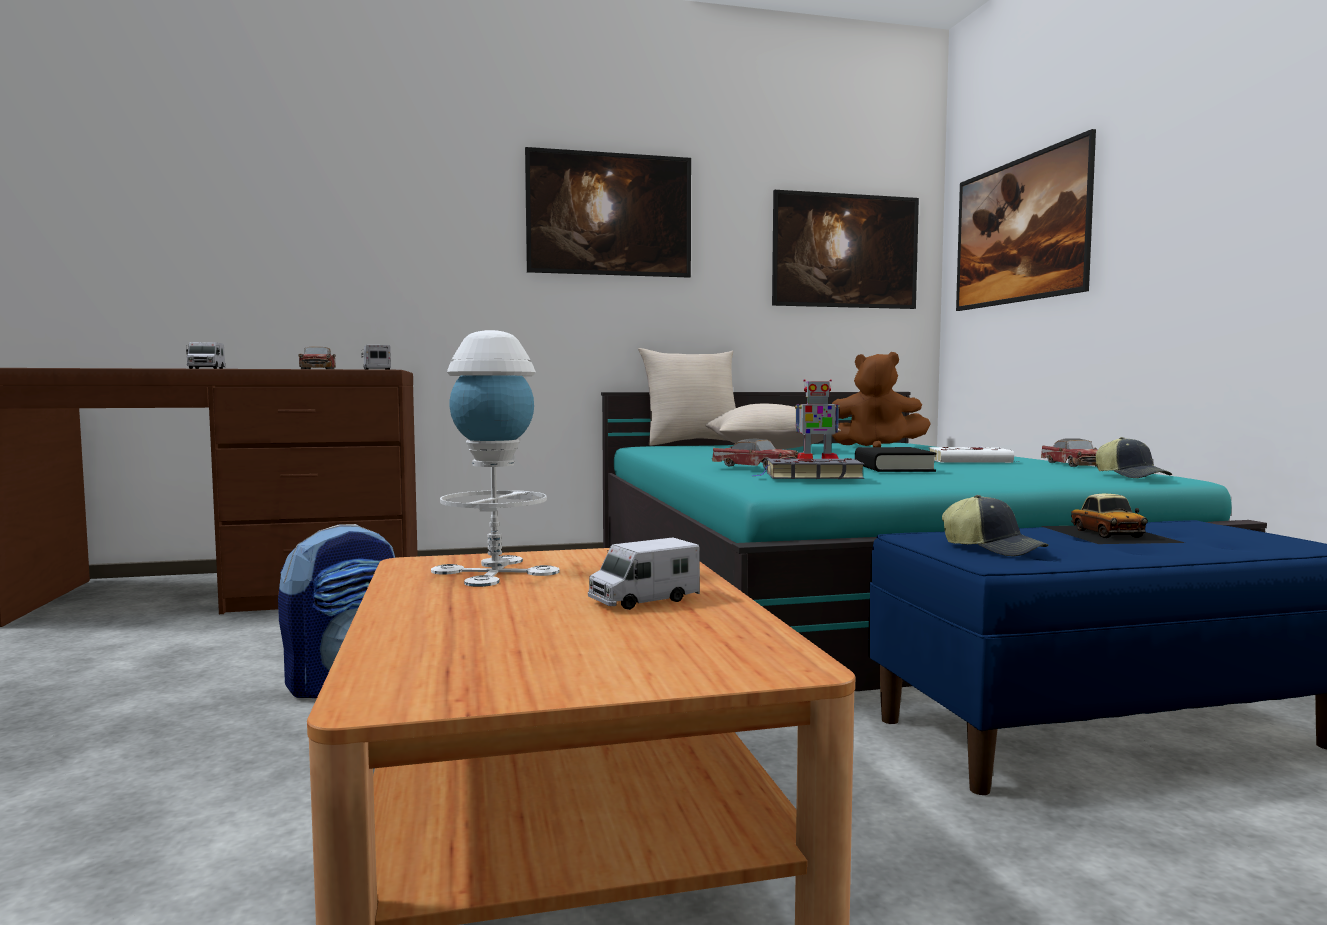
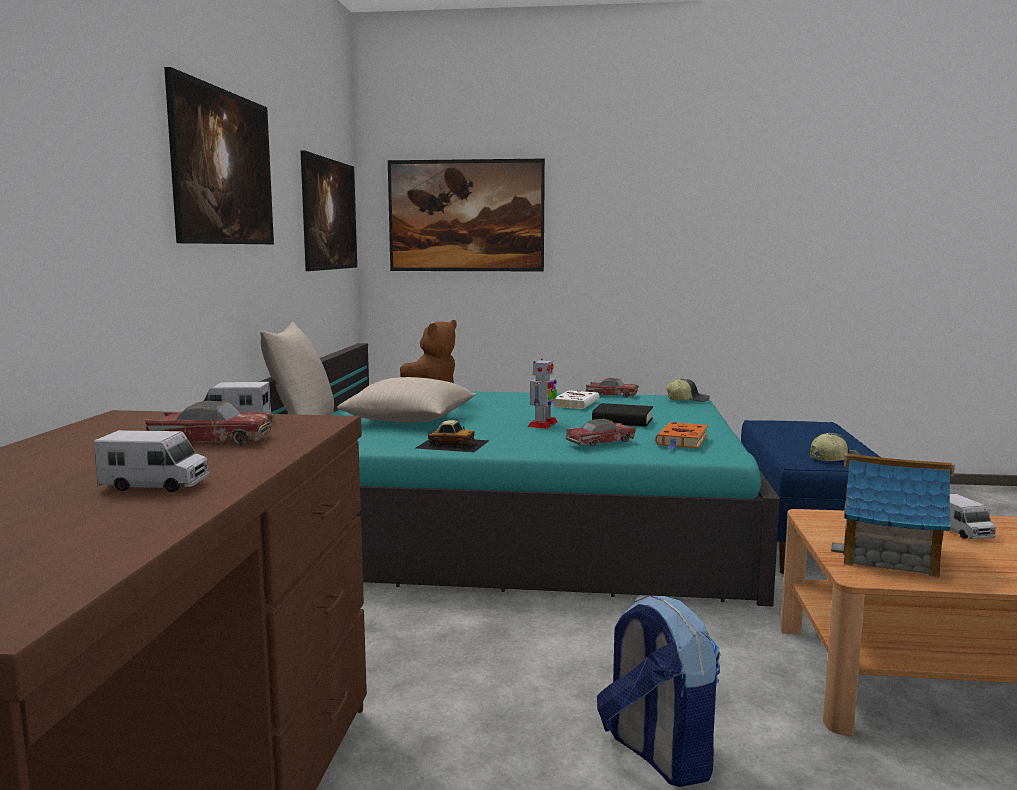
camera: 70 degrees left, 5 degrees up
white table lamp [431,330,560,587] -> toy house [831,453,955,578]
grey book [752,458,864,479] -> orange book [655,422,708,450]
toy car [1041,494,1185,544] -> toy car moved to [415,420,490,452]

